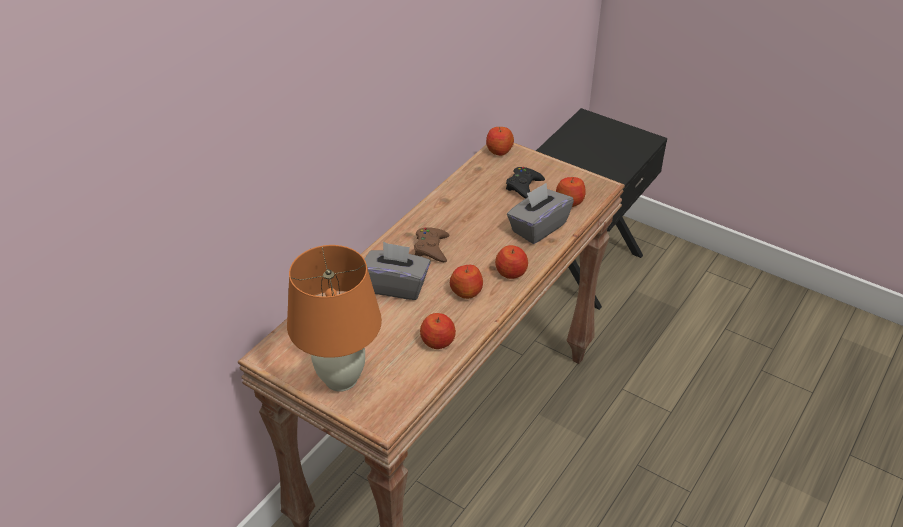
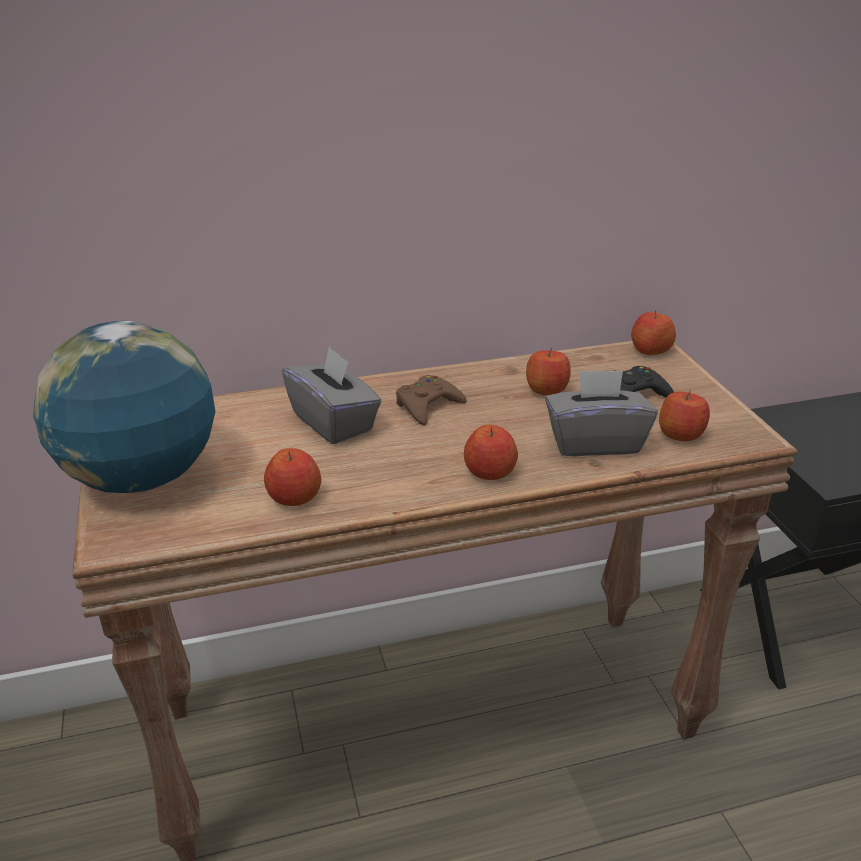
camera: 40 degrees right, 10 degrees down
orange table lamp [287,245,382,392] -> globe [33,321,215,493]
apple [450,265,483,299] -> apple moved to [526,348,571,395]

